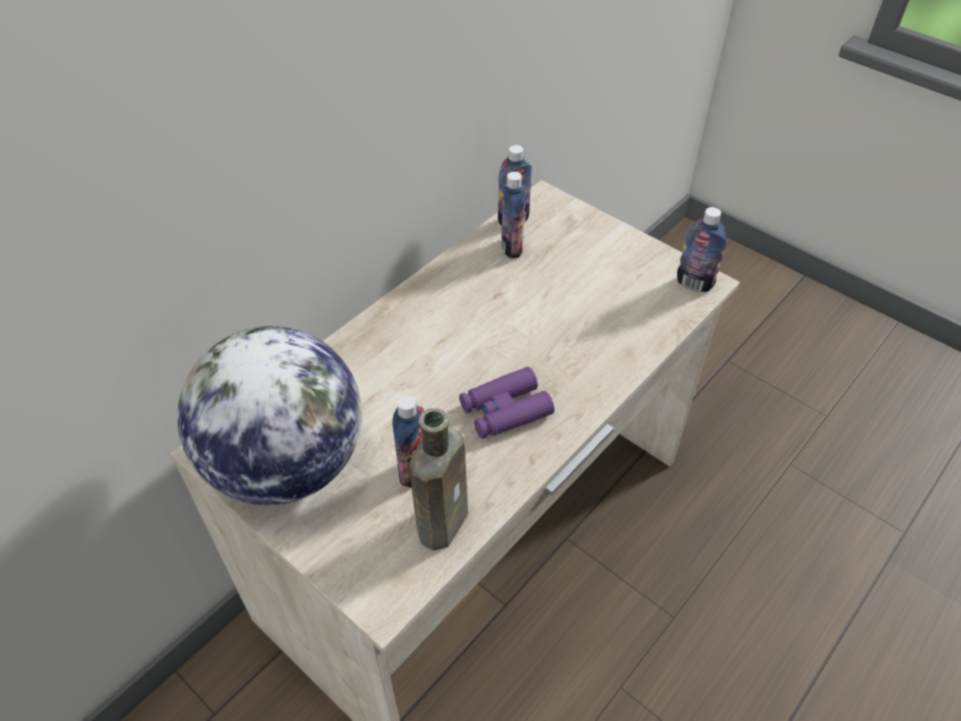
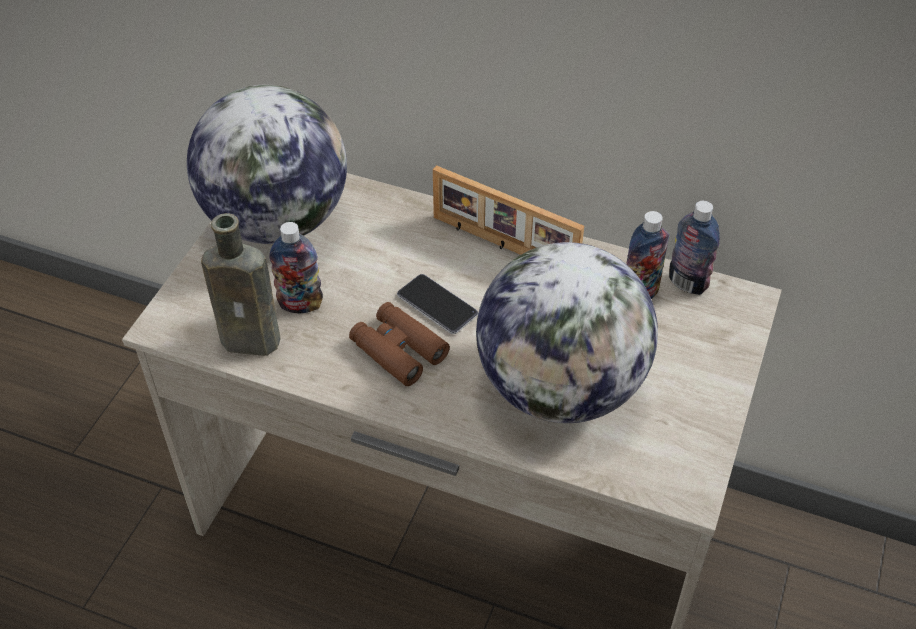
camera: 70 degrees right, 0 degrees up
purple binoculars [459,367,554,439] -> brown binoculars [349,302,450,386]
bottle [677,207,727,292] -> none
none -> phone [397,274,478,334]
none -> picture frame [433,165,584,255]
none -> globe [476,242,658,423]

